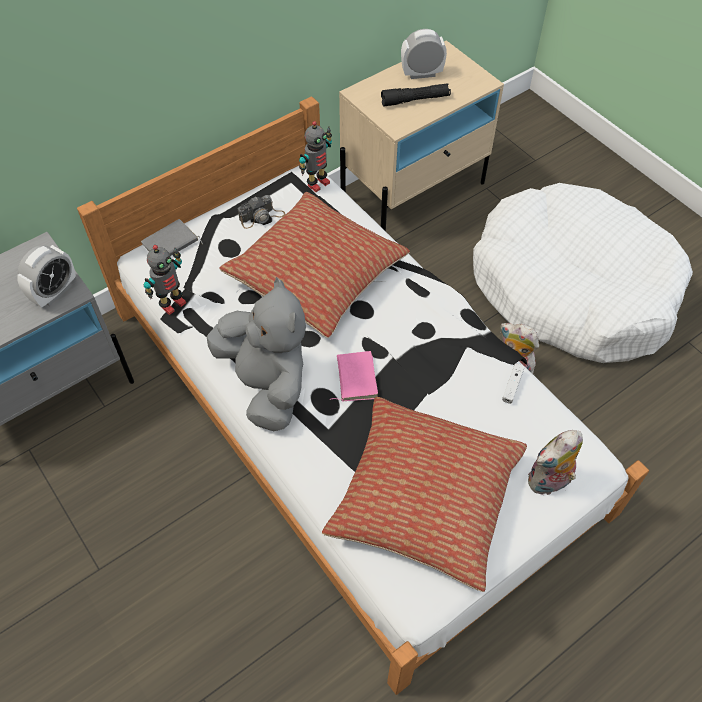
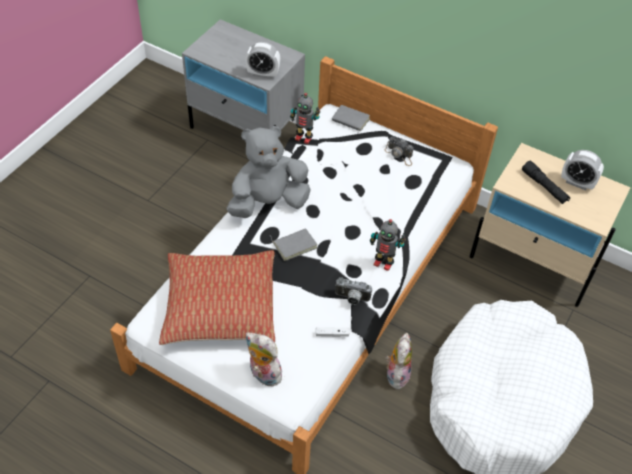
camera: 65 degrees right, 5 degrees down
grey plush toy [206,277,306,431] -> grey plush toy turned 150 degrees counterclockwise [227,126,311,218]
pillow [219,192,410,338] -> none
toy robot [299,121,332,192] -> toy robot moved to [370,219,406,271]
pink book [330,351,378,401] -> grey book [270,228,318,261]
alarm clock [401,29,447,79] -> alarm clock turned 150 degrees clockwise [561,150,604,190]
none -> camera [335,277,372,305]

